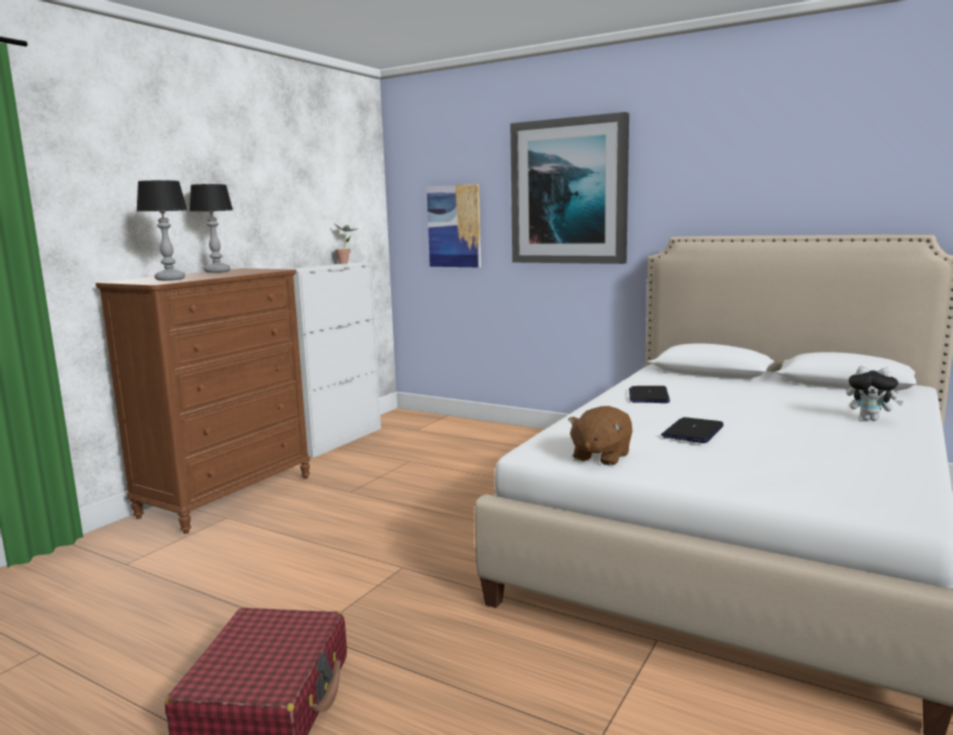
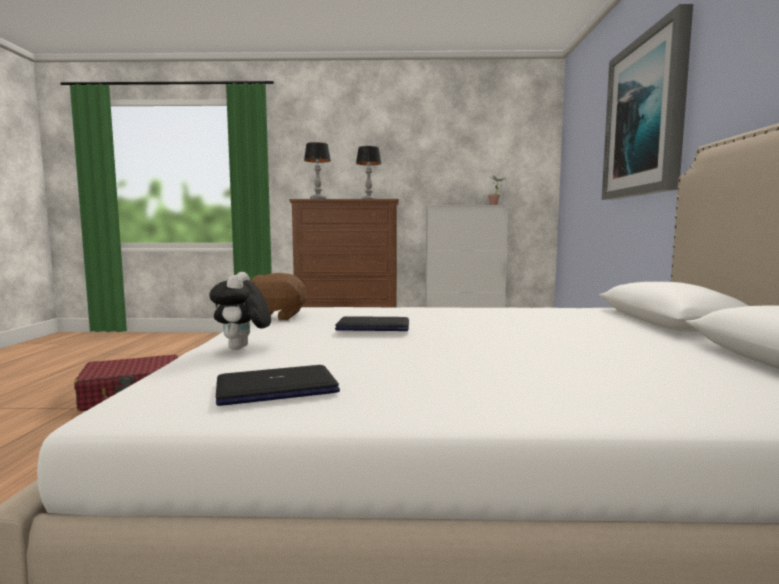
camera: 60 degrees right, 5 degrees down
picture [427,184,481,268] -> none
laptop [629,386,670,403] -> laptop moved to [216,365,340,406]
plush toy [847,366,903,421] -> plush toy moved to [209,272,271,350]

